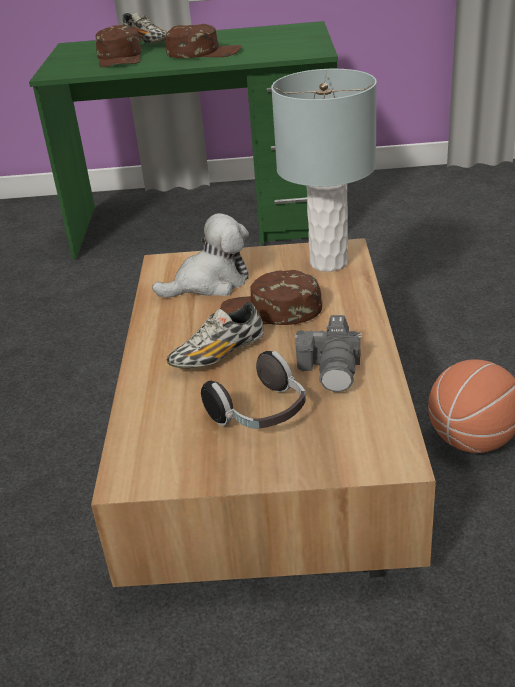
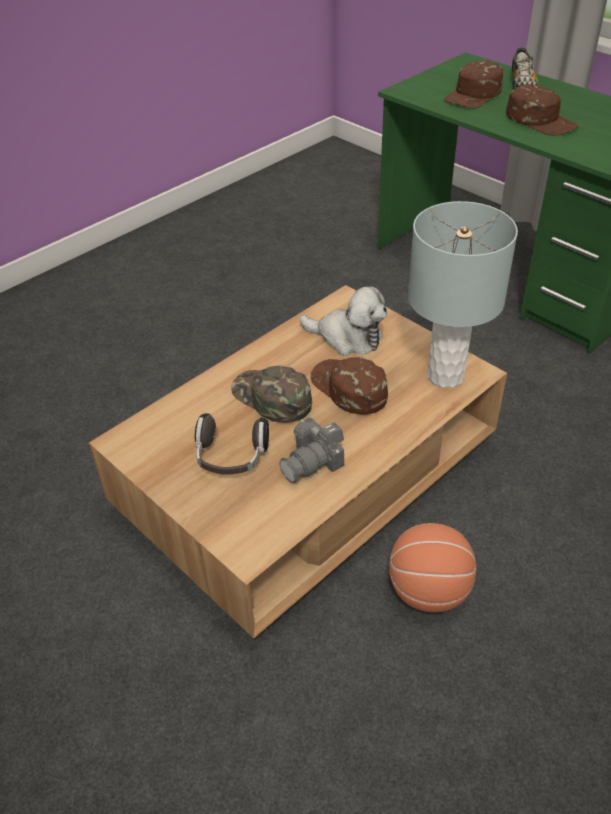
camera: 45 degrees right, 10 degrees up
shoe [167,302,264,368] -> green cap [231,365,312,423]

